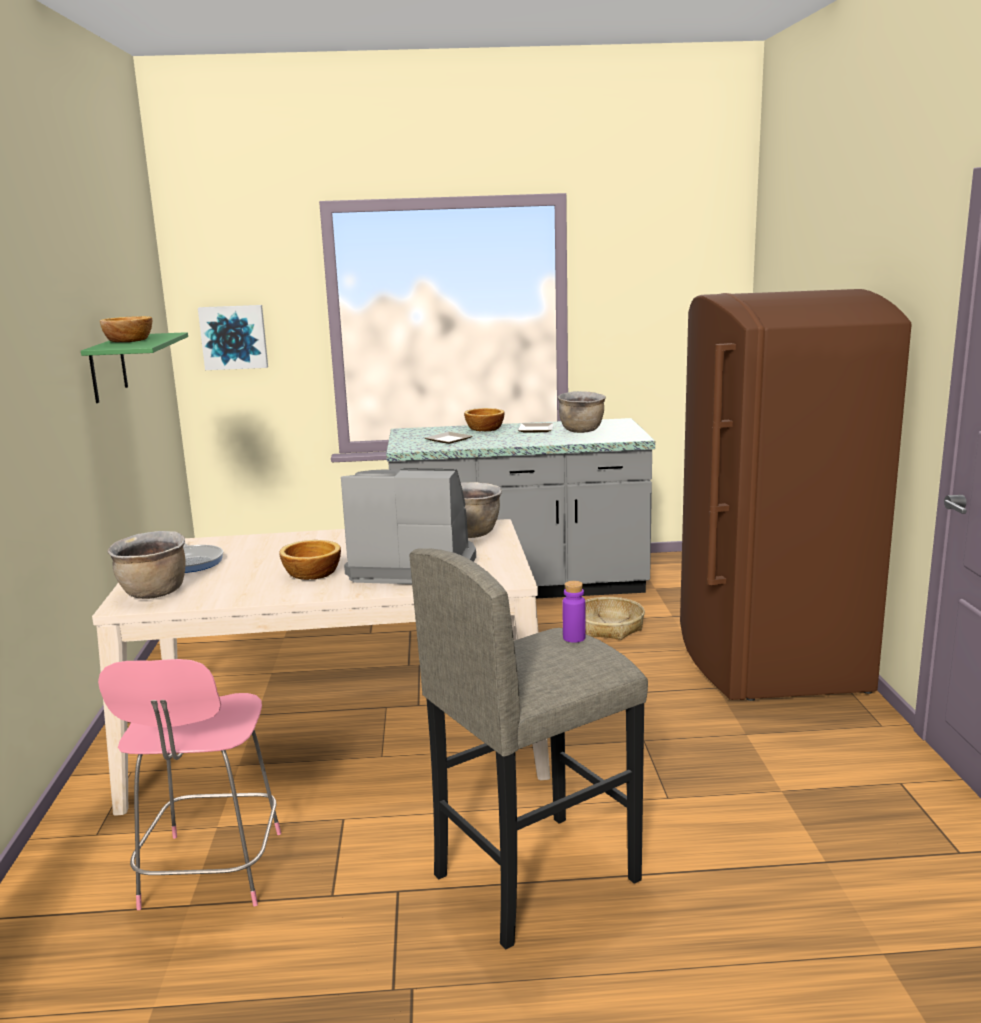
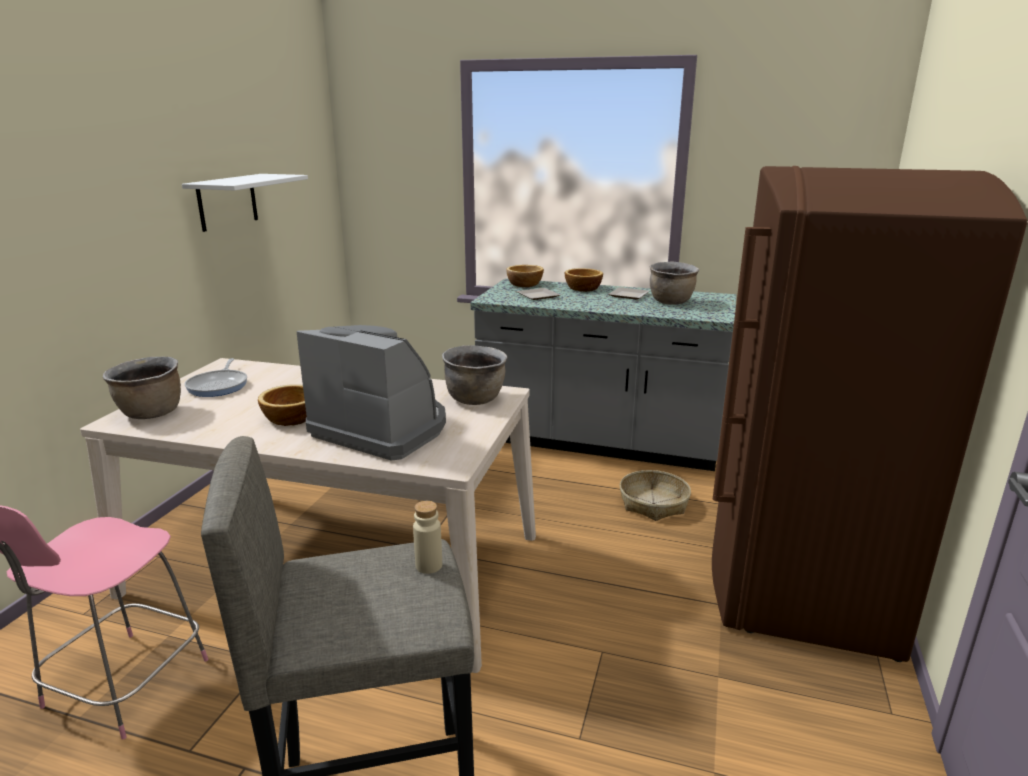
camera: 20 degrees right, 5 degrees up
green shelf [81,332,188,403] -> white shelf [182,174,308,232]
bowl [100,316,152,342] -> bowl moved to [506,265,544,287]
picture [198,305,268,370] -> none
purple bottle [562,581,586,643] -> beige bottle [413,501,442,574]

